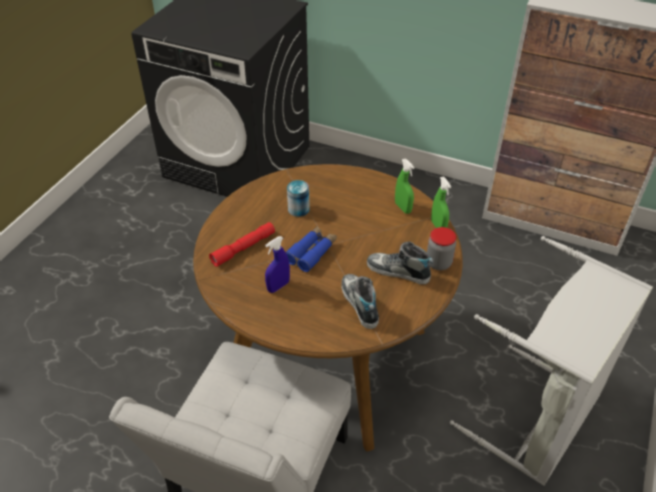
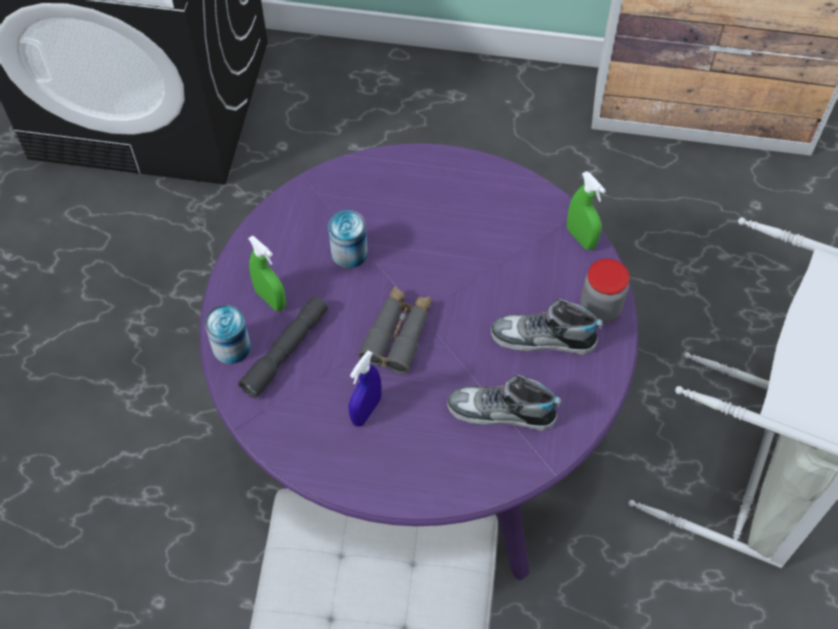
camera: 15 degrees left, 15 degrees up
brown dining table [193,164,463,452] -> purple dining table [199,143,639,581]
red flashlight [209,222,275,267] -> grey flashlight [238,297,328,399]
blue binoculars [286,226,337,272] -> grey binoculars [358,286,432,374]
shoe [341,274,379,329] -> shoe turned 45 degrees counterclockwise [447,374,561,431]
green spray bottle [395,159,415,214] -> green spray bottle moved to [248,235,286,311]
none -> can [205,305,251,364]

